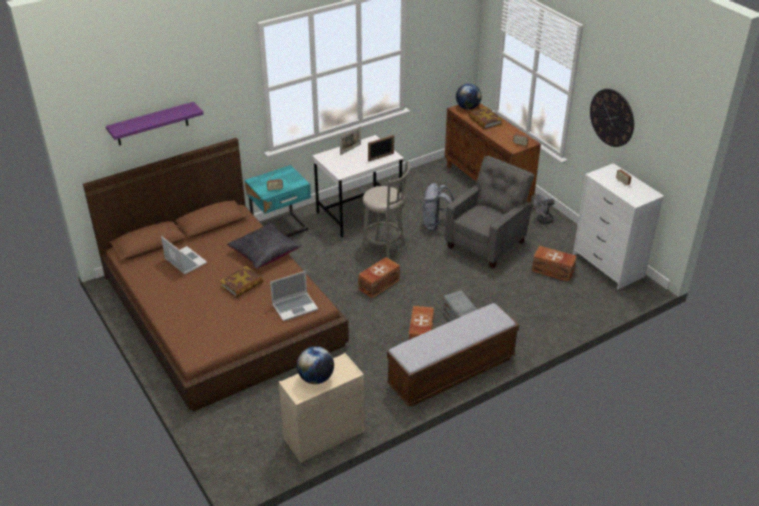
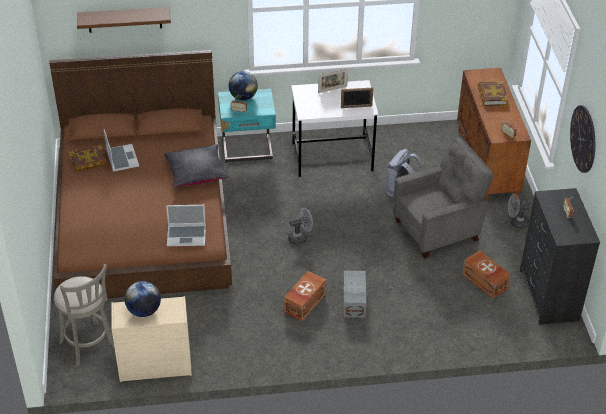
camera: 25 degrees right, 5 degrees up
purple shelf [106,102,204,146] -> brown shelf [77,7,171,33]
book [220,266,263,298] -> book moved to [69,145,107,172]
brown storage box [358,257,400,298] -> grey fan [288,208,313,245]
grey stool [360,161,410,258] -> grey stool moved to [54,264,114,367]
bench [387,303,519,407] -> none
globe [456,83,482,110] -> globe moved to [229,71,258,100]
white dresser [573,163,664,289] -> black dresser [520,188,600,325]

